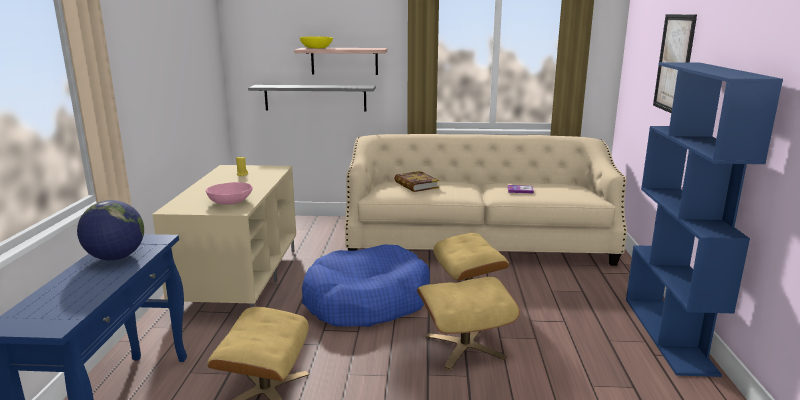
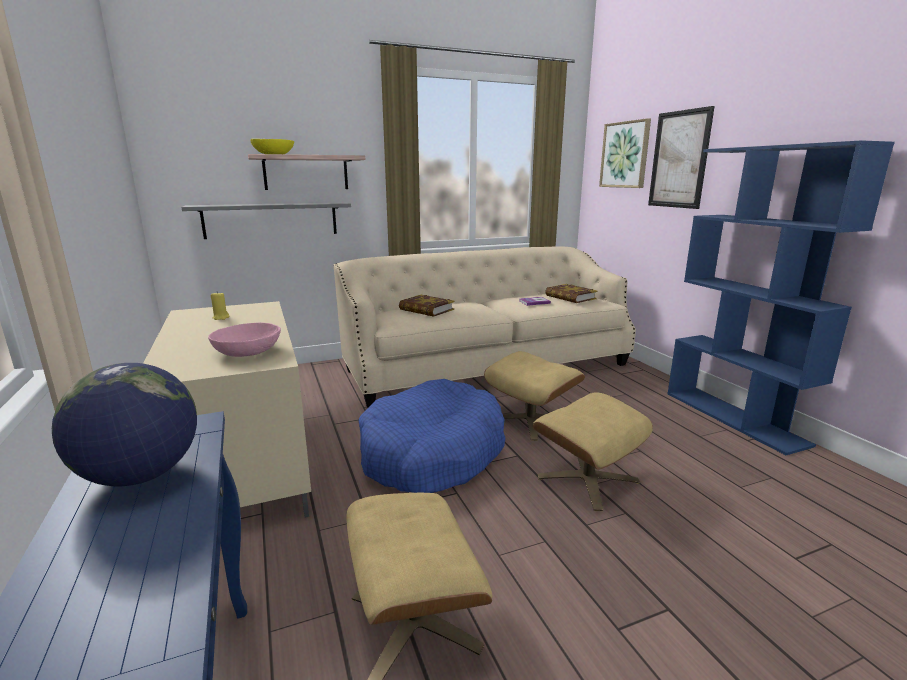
camera: 25 degrees left, 0 degrees up
none -> book [545,284,597,303]
none -> picture [599,118,651,188]

